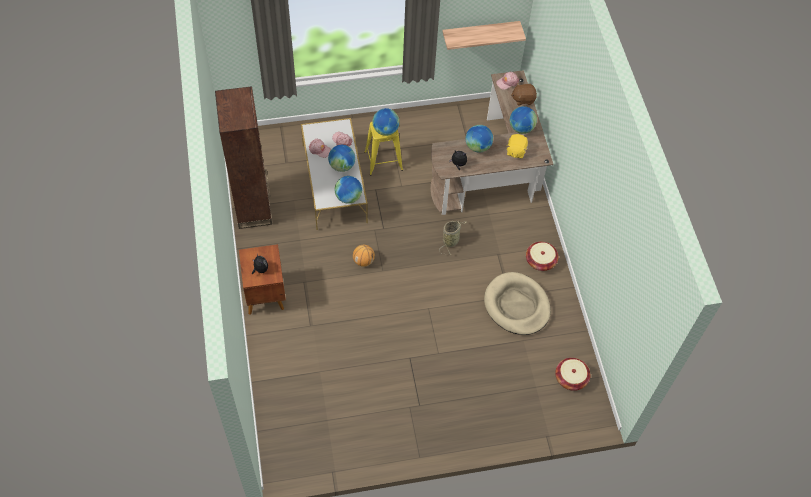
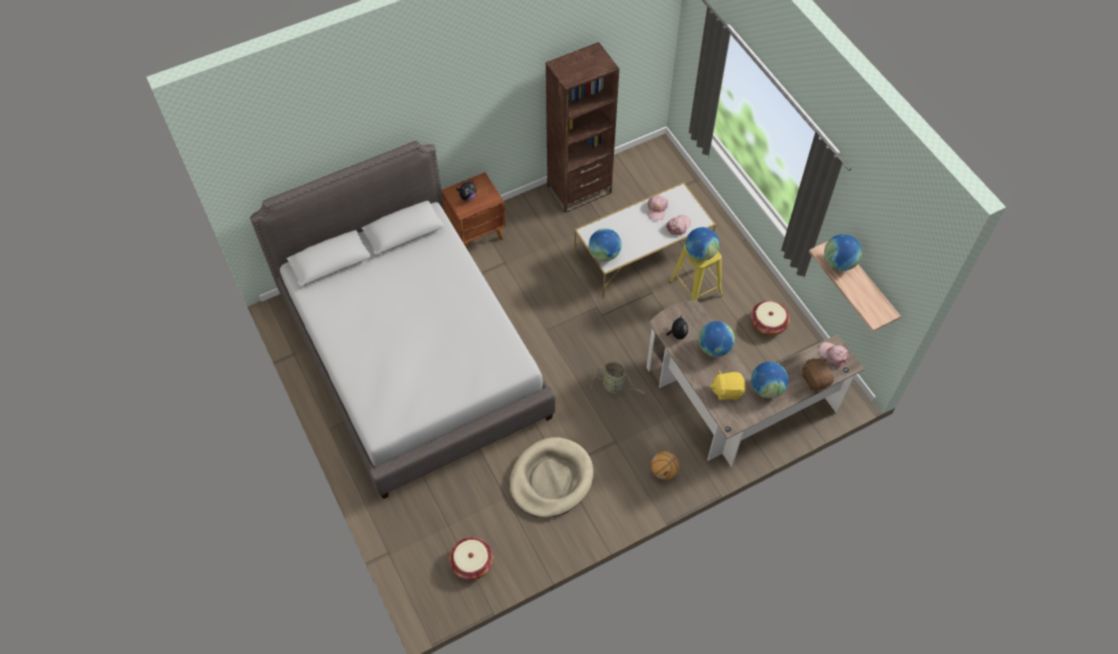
camera: 75 degrees right, 0 degrees up
globe [328,145,355,172] -> globe moved to [824,234,862,271]
basketball [353,245,375,267] -> basketball moved to [651,451,679,480]
basket [526,242,558,271] -> basket moved to [751,301,790,335]
none -> grey bed [250,141,555,499]

